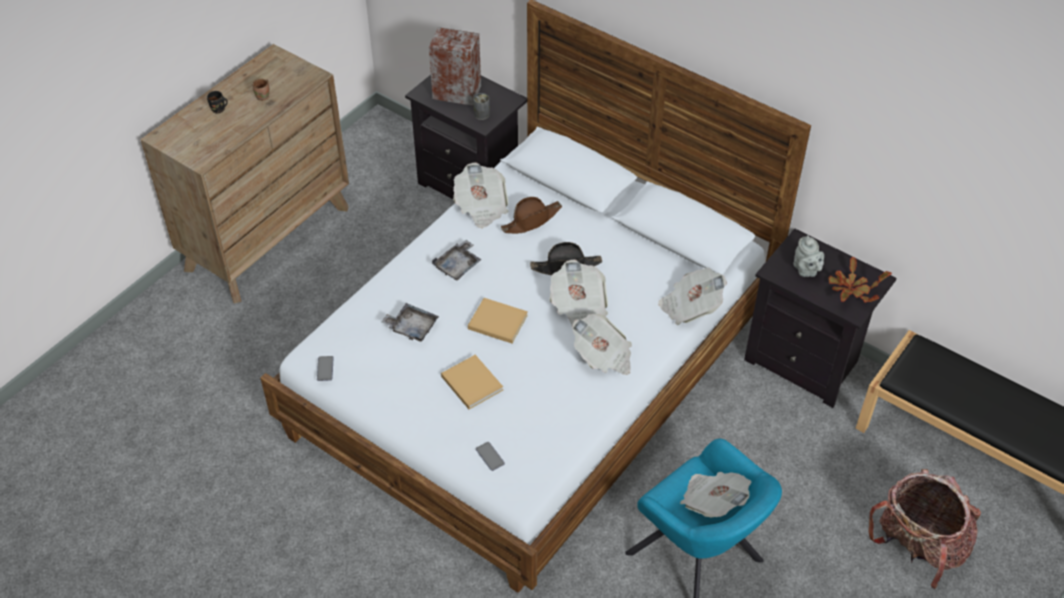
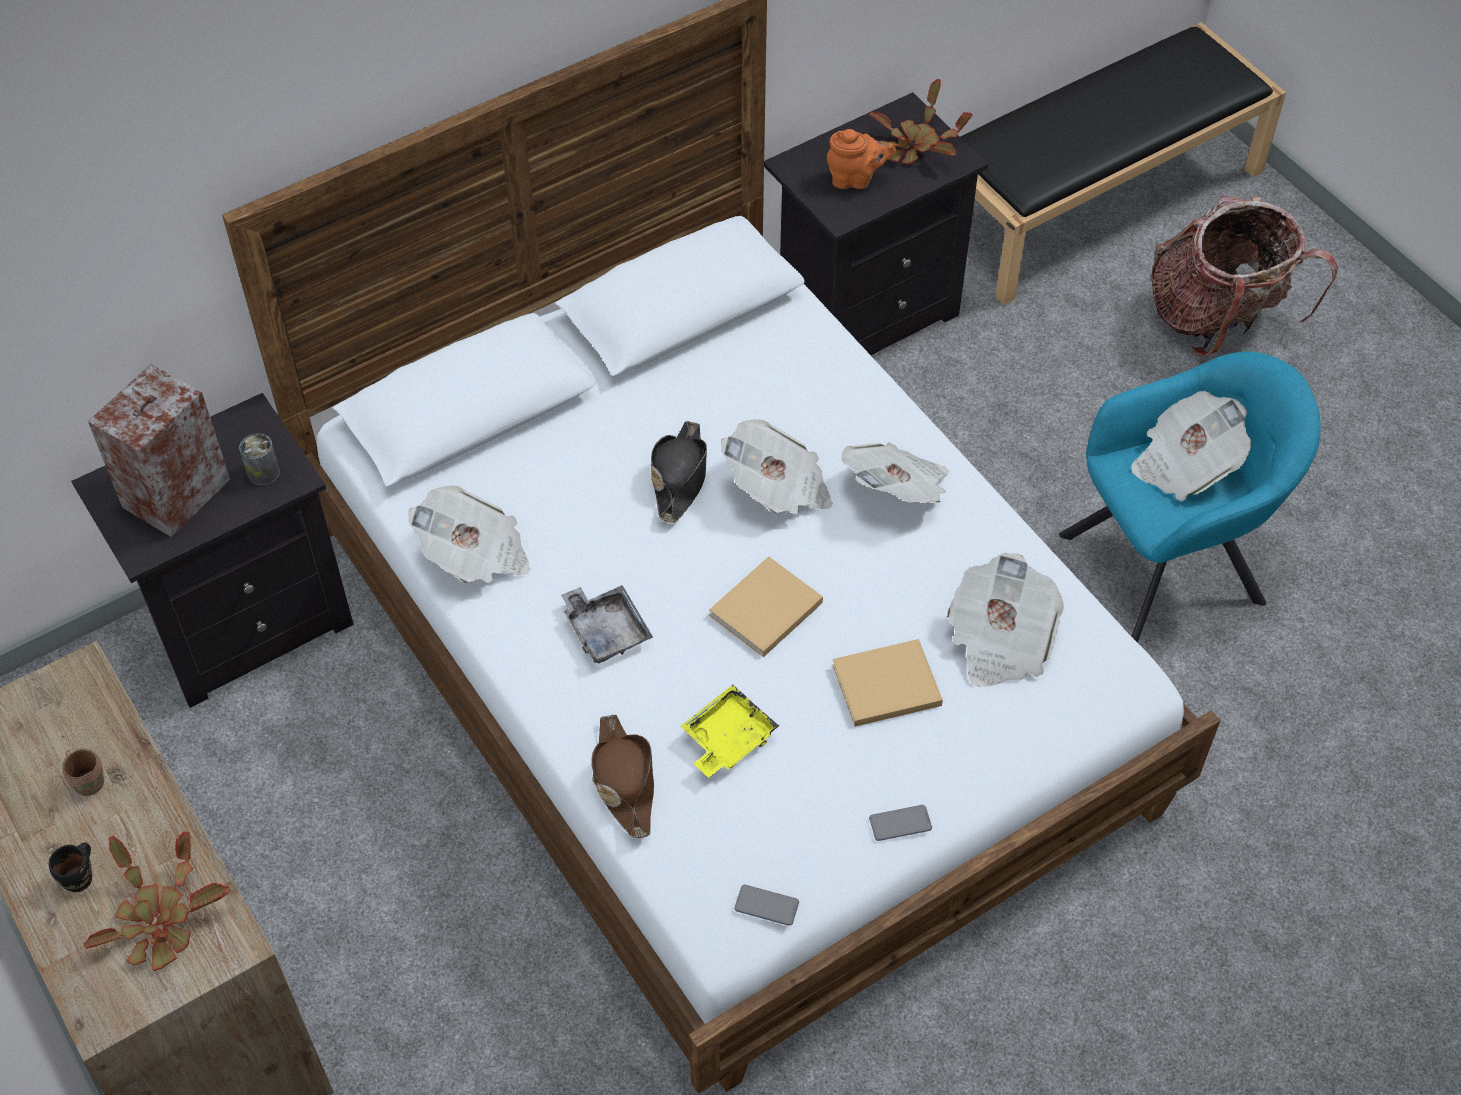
camera: 70 degrees left, 5 degrees up
grey tray [381,303,439,342] -> yellow tray [681,685,779,778]
phone [476,442,505,471] -> phone moved to [869,805,932,841]
brown hat [501,197,562,234] -> brown hat moved to [591,715,654,838]
newspaper [658,268,727,325] -> newspaper moved to [947,553,1064,687]
grey teapot [793,235,824,277] -> orange teapot [827,129,896,189]
none -> potted plant [83,832,230,971]

